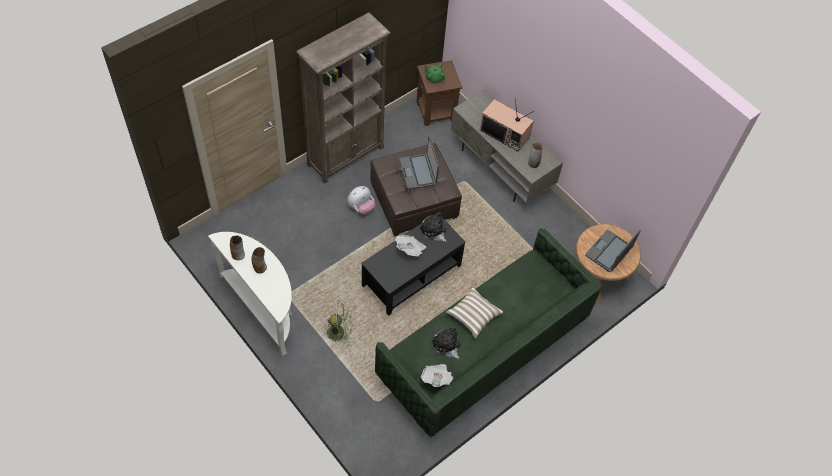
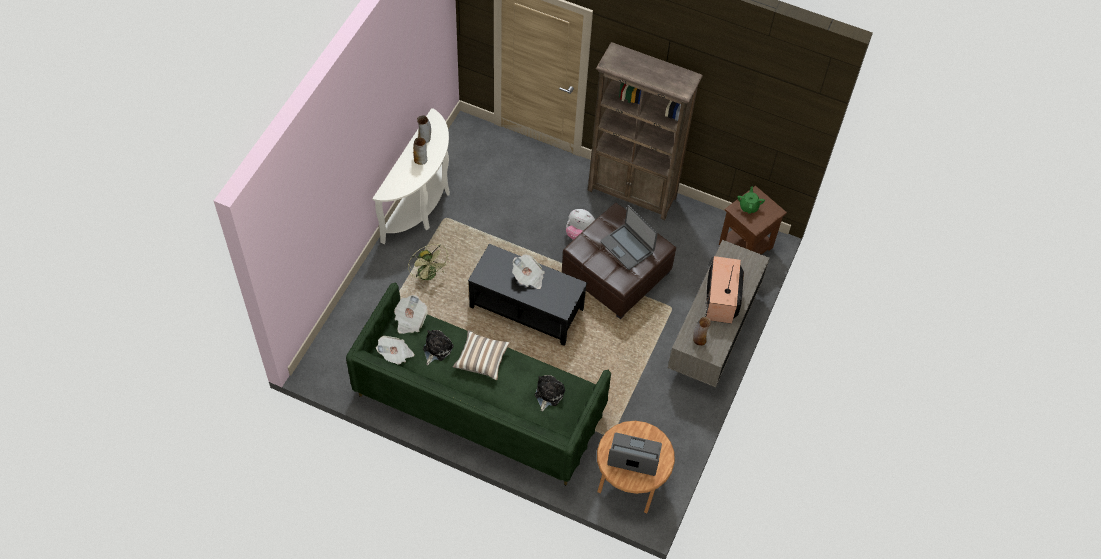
camera: 65 degrees right, 0 degrees up
laptop [399,136,439,189] -> laptop turned 90 degrees counterclockwise [601,205,658,270]
plush toy [420,212,447,242] -> plush toy moved to [535,375,565,412]
none -> newspaper [394,295,428,334]

